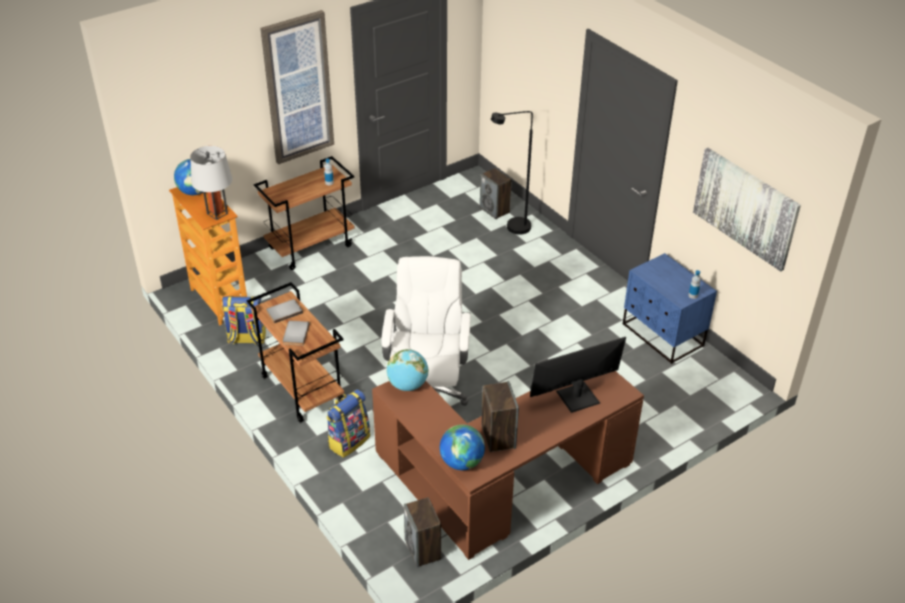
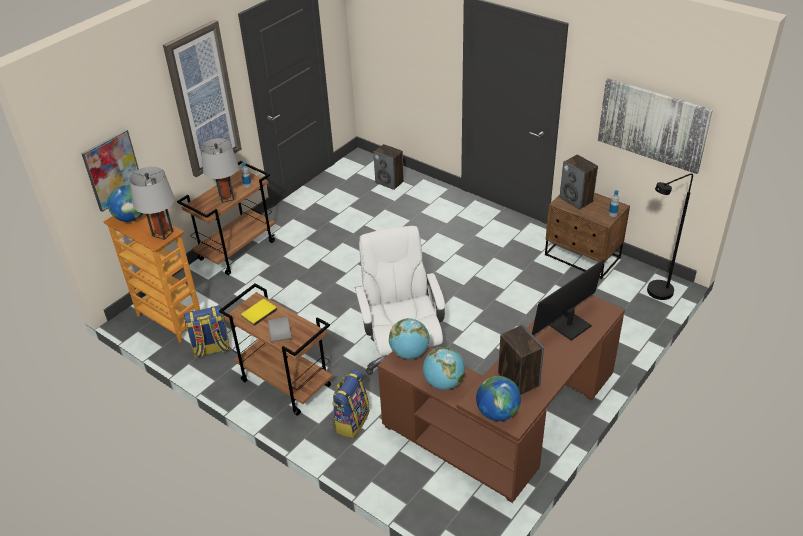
camera: 15 degrees left, 0 degrees up
grey book [266,299,303,323] -> yellow book [241,299,277,326]
speaker [404,497,441,567] -> speaker moved to [560,154,598,210]
black floor lamp [491,111,533,235] -> black floor lamp moved to [647,173,693,300]
blue nightstand [623,253,717,364] -> brown nightstand [545,193,630,279]
none -> picture [81,129,139,212]
none -> grey table lamp [201,138,239,203]
none -> globe [423,347,465,390]

